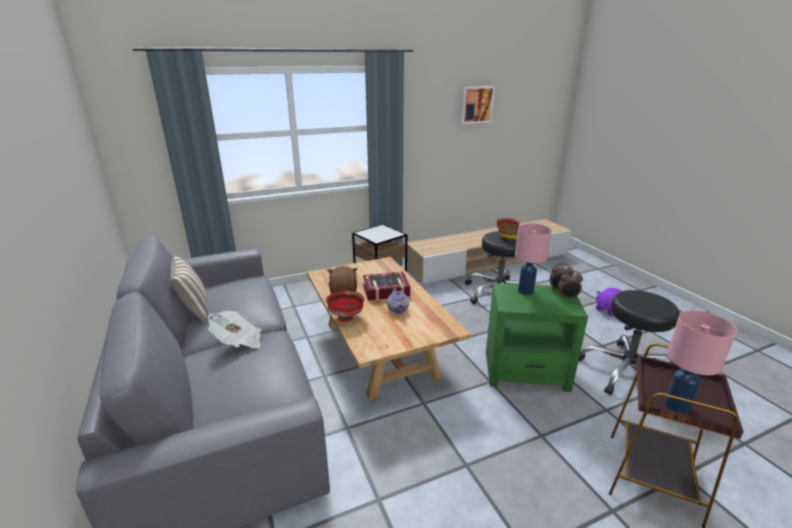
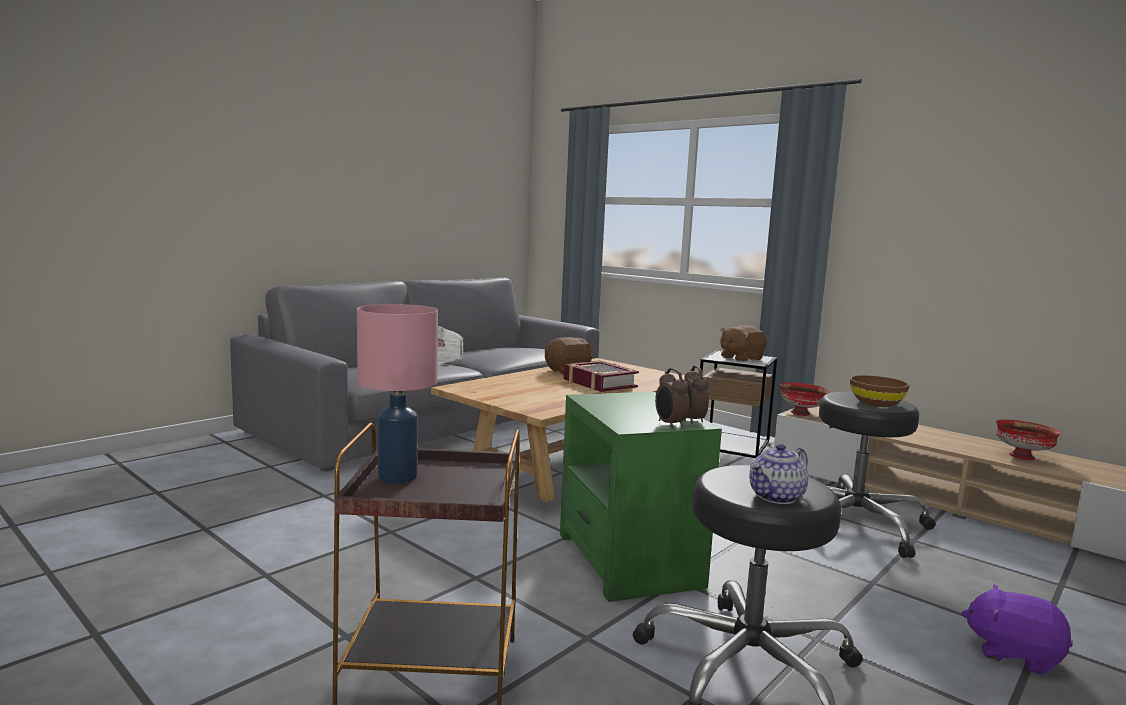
camera: 65 degrees right, 15 degrees down
pillow [170,255,207,323] -> none
red bowl [326,291,365,322] -> red bowl moved to [780,382,829,416]
teapot [387,288,409,313] -> teapot moved to [750,444,808,504]
picture [461,86,495,124] -> none
pink table lamp [515,224,552,295] -> none
none -> brown plush toy [720,325,767,362]

